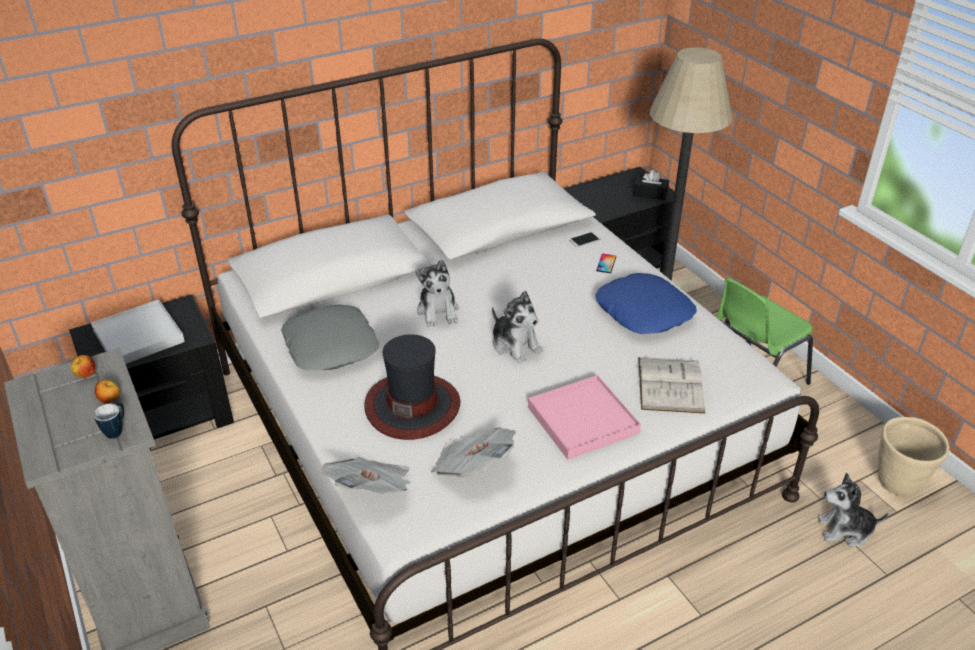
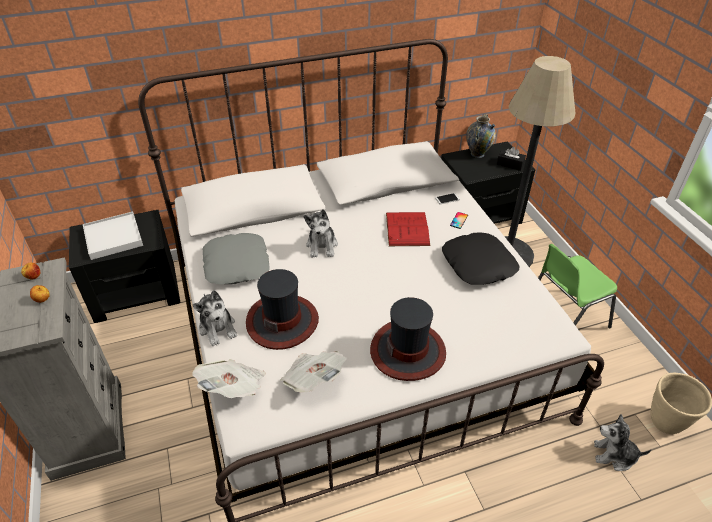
camera: 10 degrees right, 5 degrees up
mug [94,403,124,439] -> none
plush toy [492,291,543,363] -> plush toy moved to [193,290,237,346]
pink tray [528,375,641,460] -> hat [370,297,446,381]
blue pillow [595,273,697,334] -> black pillow [442,232,519,285]
white book [638,357,705,414] -> none
none -> red book [386,212,431,246]
none -> vase [466,114,496,158]

